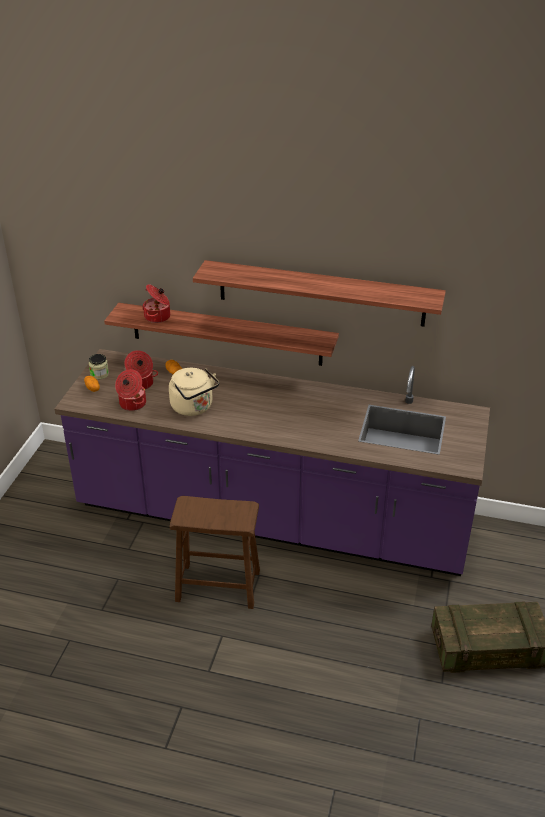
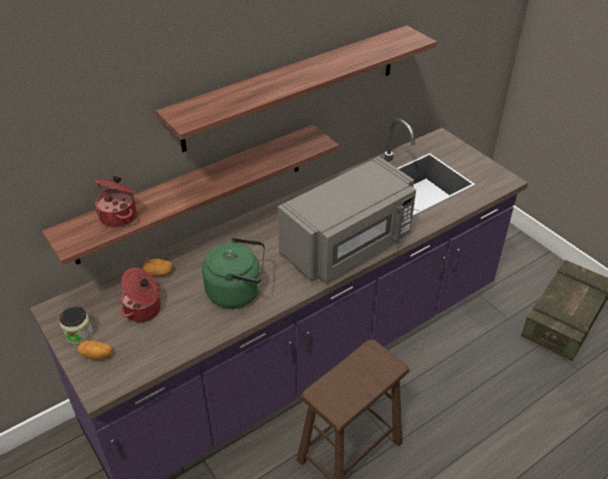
camera: 50 degrees left, 5 degrees up
cooking pot [115,369,146,411] -> none
beige kettle [169,368,219,416] -> green kettle [202,237,265,308]
none -> grey microwave [278,156,416,282]

